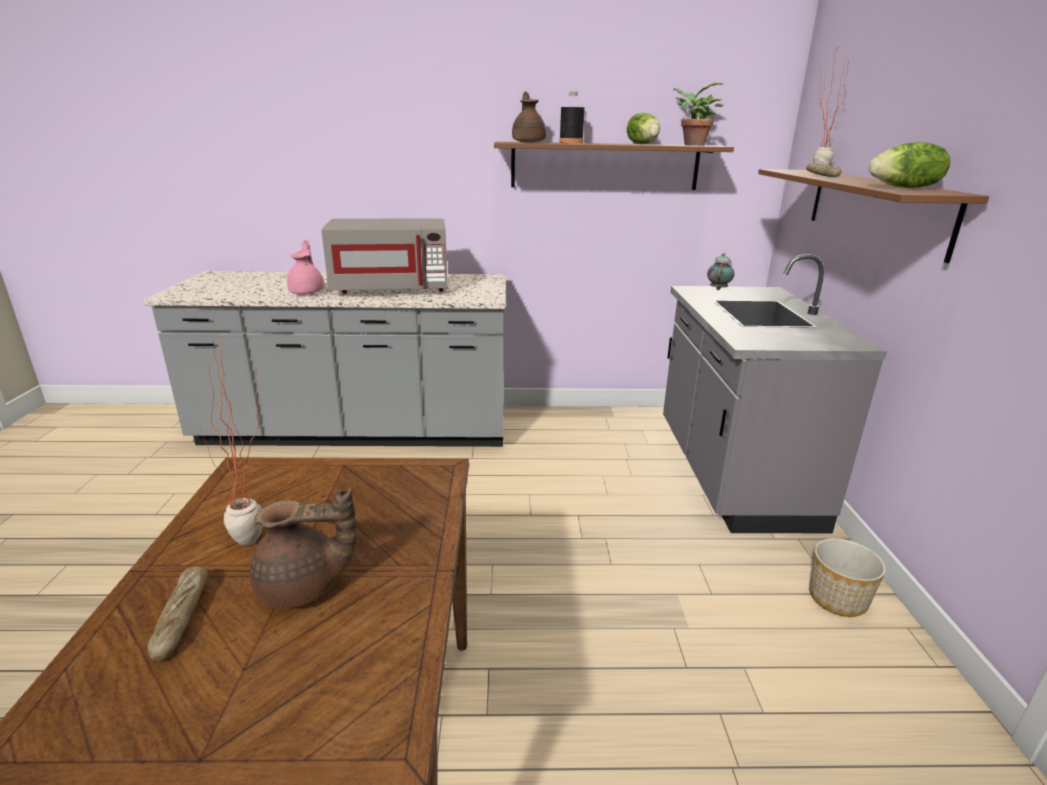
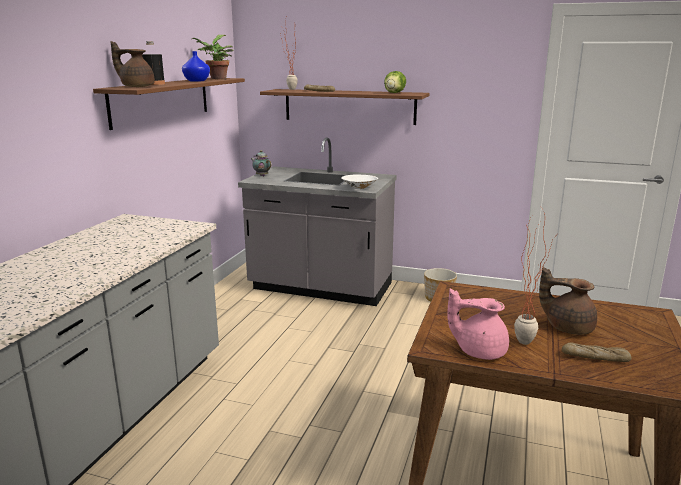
camera: 70 degrees left, 5 degrees down
brown teapot [250,487,357,608] -> brown teapot turned 75 degrees counterclockwise [539,267,597,335]
pink teapot [287,240,325,294] -> pink teapot moved to [448,288,509,360]
grey microwave [321,218,448,294] -> none
lettuce [627,113,660,144] -> blue vase [182,51,210,82]
none -> white bowl [341,175,378,189]

